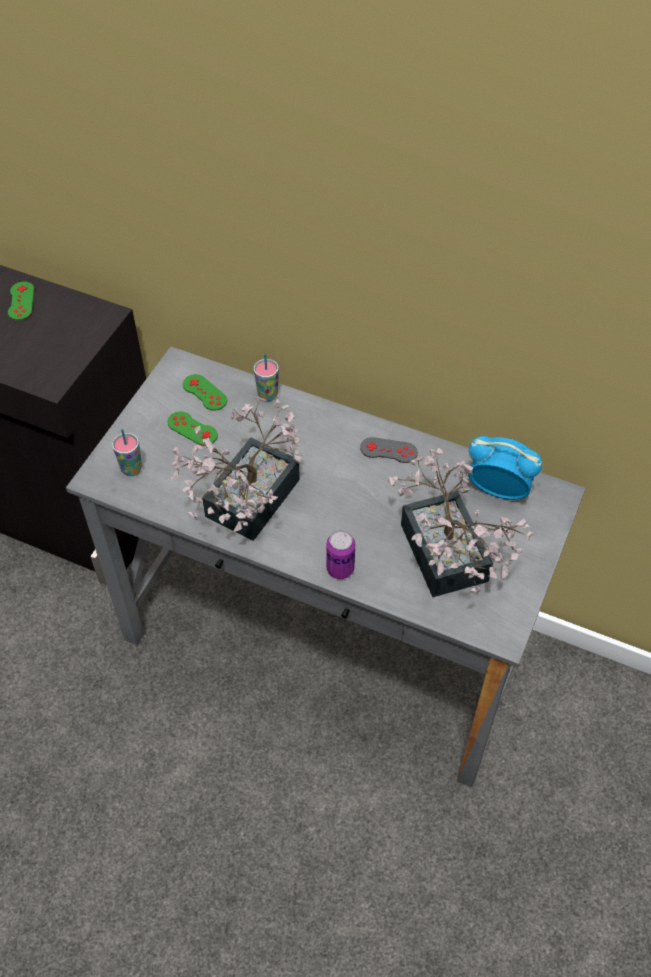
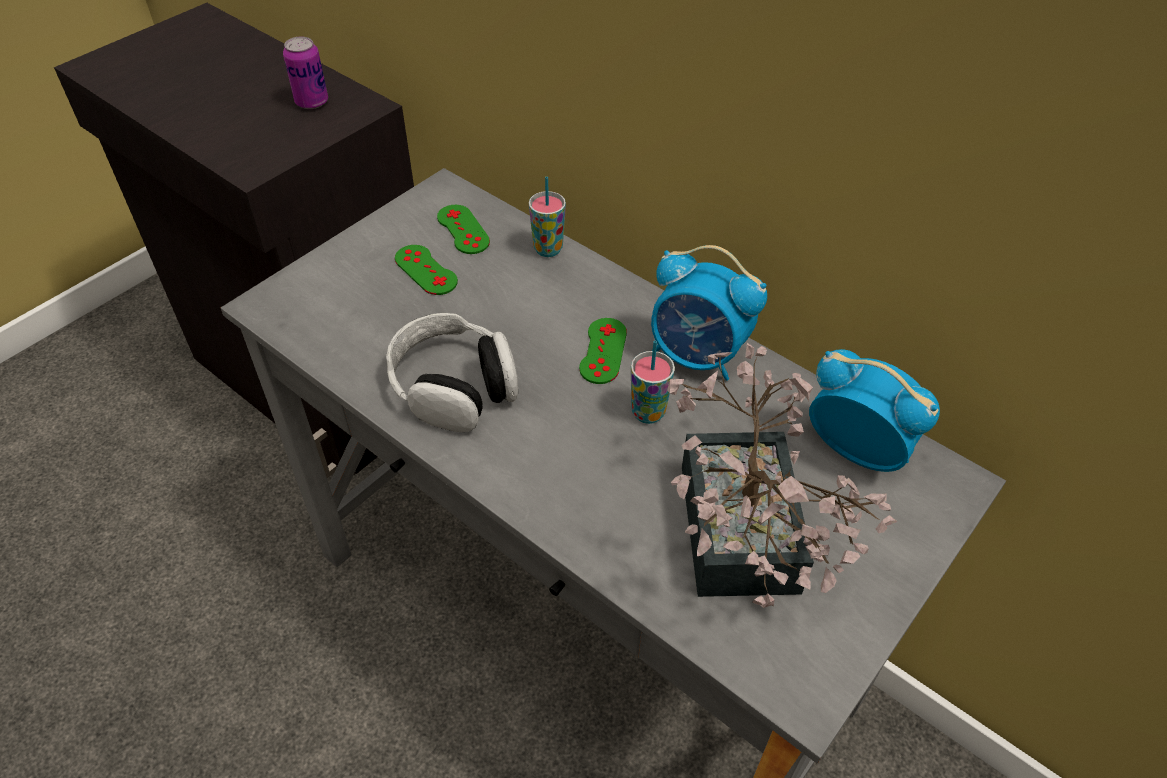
camera: 15 degrees right, 5 degrees down
green game controller [8,282,34,321] -> green game controller moved to [579,318,627,384]
cup [112,429,142,476] -> cup moved to [631,341,675,424]
potted plant [171,397,301,541] -> headphones [386,313,518,432]
can [327,530,355,579] -> can moved to [283,36,328,109]
grey game controller [360,437,418,463] -> alarm clock [651,245,767,381]

